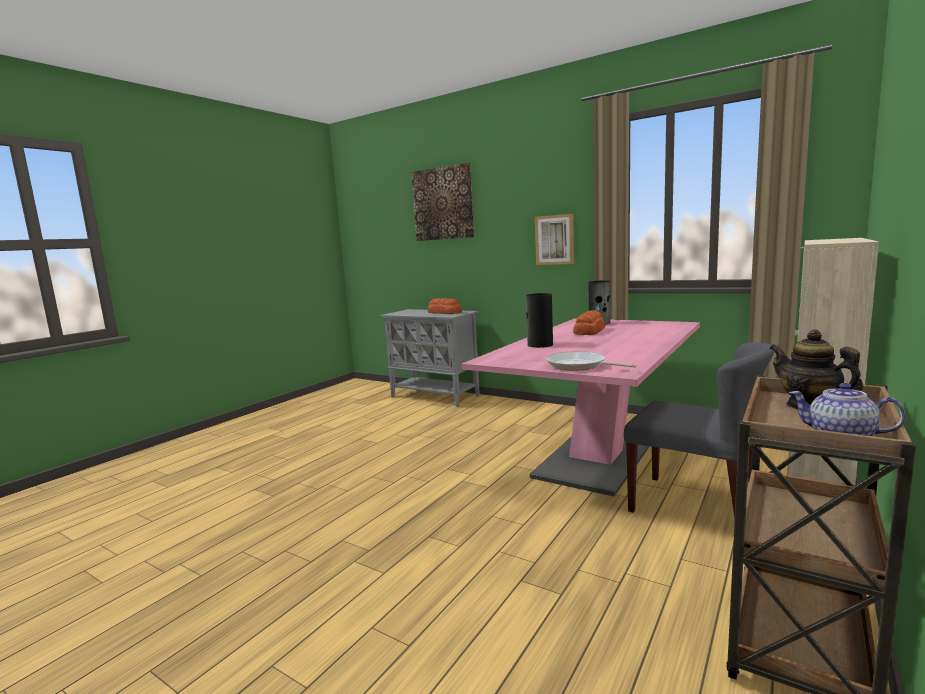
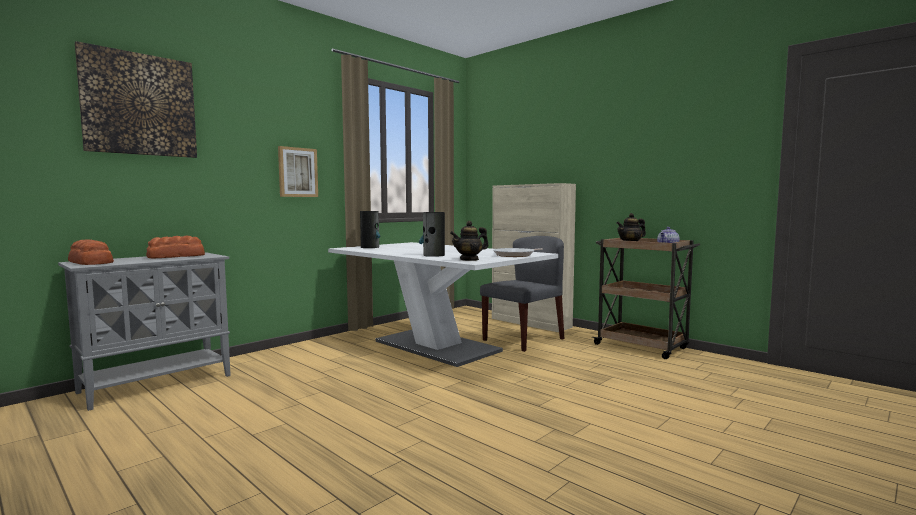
camera: 80 degrees left, 5 degrees down
pink dining table [462,318,700,496] -> white dining table [328,242,558,367]
bread [573,310,605,335] -> bread moved to [68,239,114,265]
none -> teapot [450,221,489,261]

